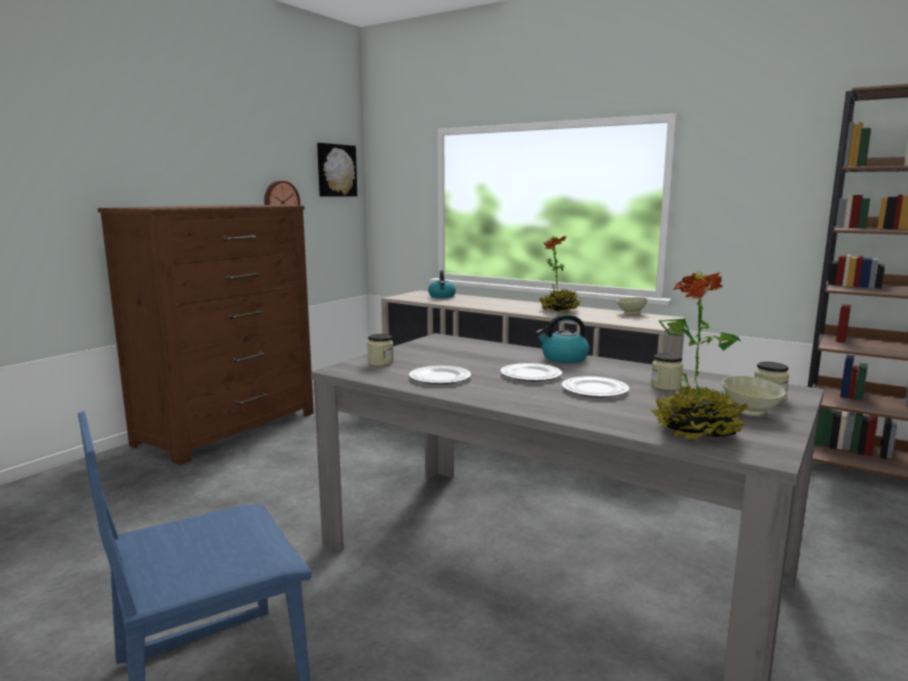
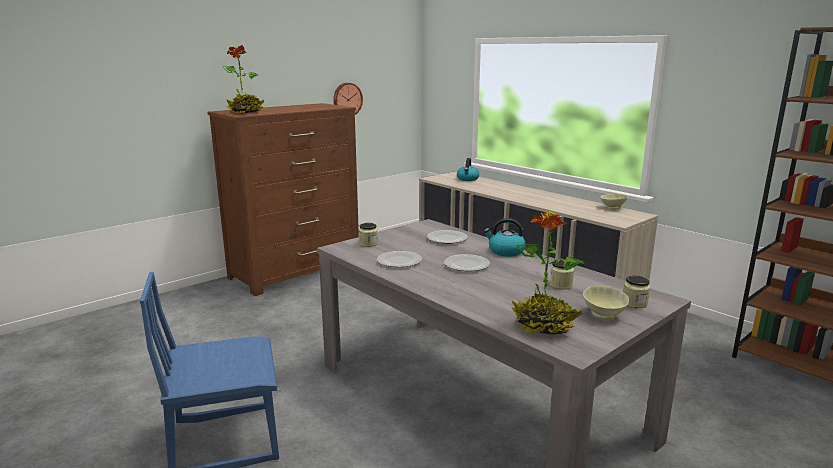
camera: 15 degrees right, 5 degrees up
picture [317,143,357,197] -> none
potted plant [539,236,581,312] -> potted plant moved to [222,45,265,114]
plate [561,376,629,397] -> plate moved to [427,230,468,244]

